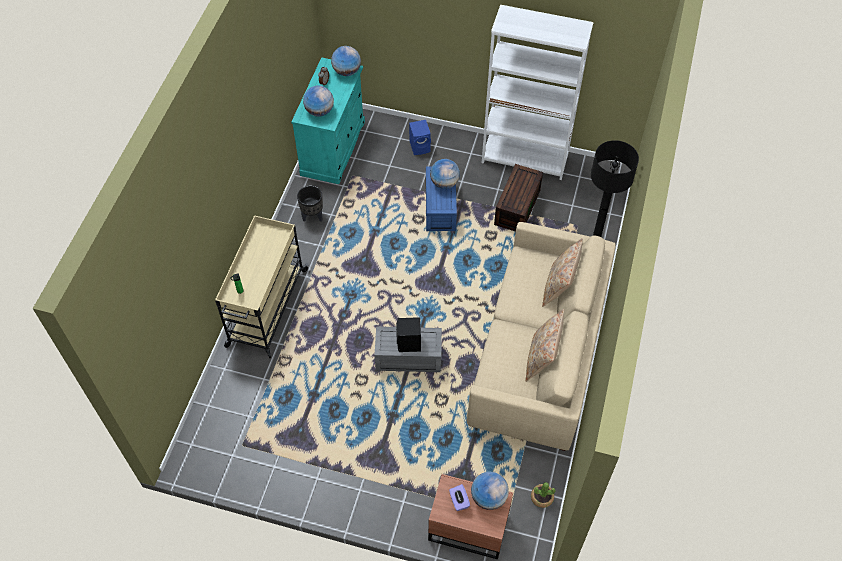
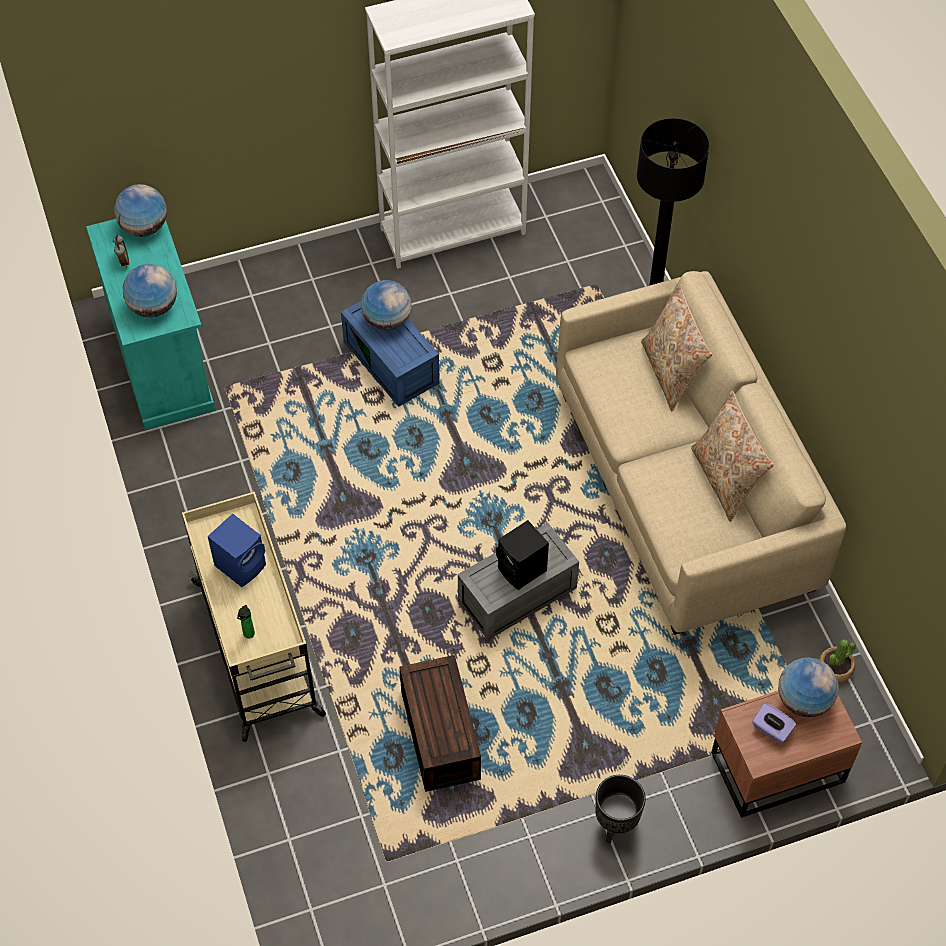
camera: 35 degrees left, 0 degrees up
black planter [297,185,323,221] -> black planter moved to [595,775,646,843]
blue speaker [409,120,431,155] -> blue speaker moved to [208,514,266,587]
brown storage box [494,164,543,232] -> brown storage box moved to [399,655,481,792]

